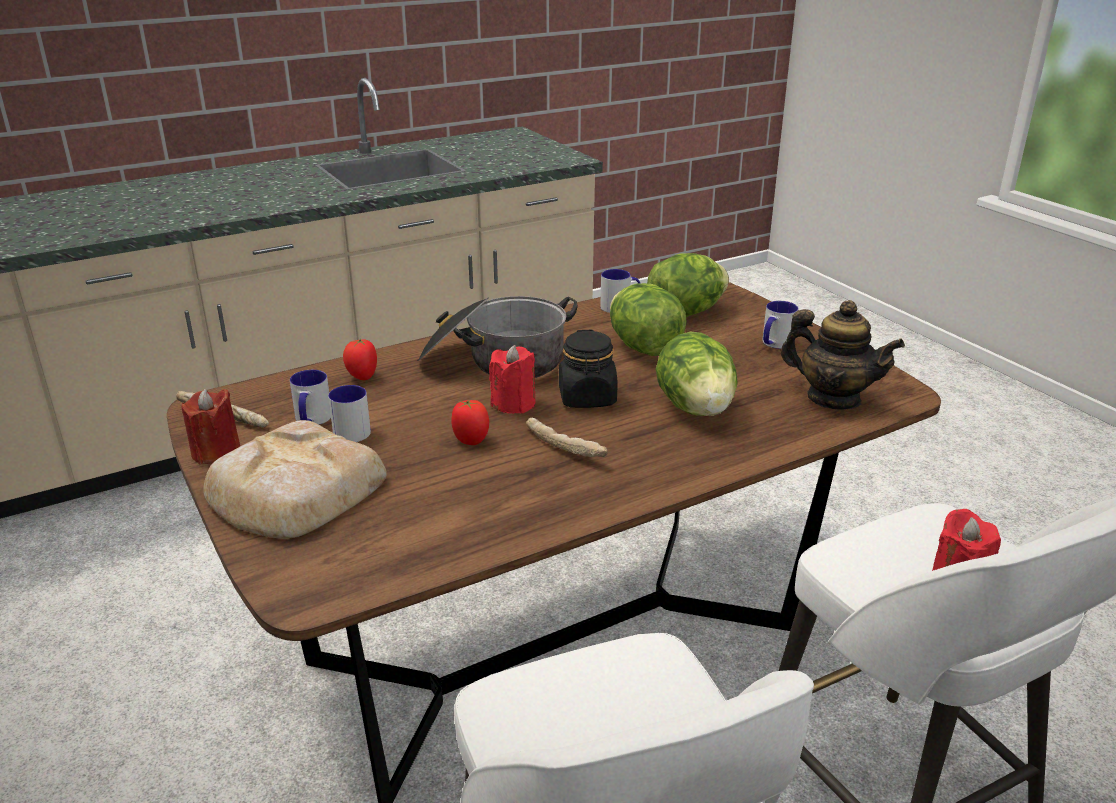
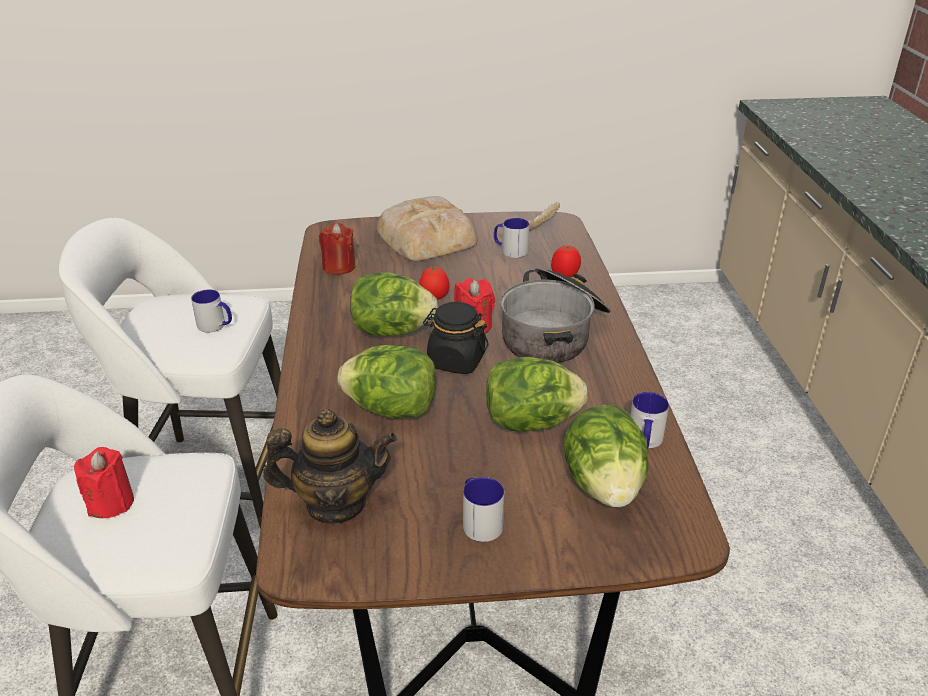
camera: 115 degrees right, 5 degrees up
red candle [181,389,240,464] -> red candle moved to [319,223,356,275]
mug [328,385,371,442] -> mug moved to [191,290,232,332]
bread [526,418,608,457] -> lettuce [350,272,438,336]
teapot [781,300,905,410] -> teapot turned 150 degrees counterclockwise [263,409,397,524]

